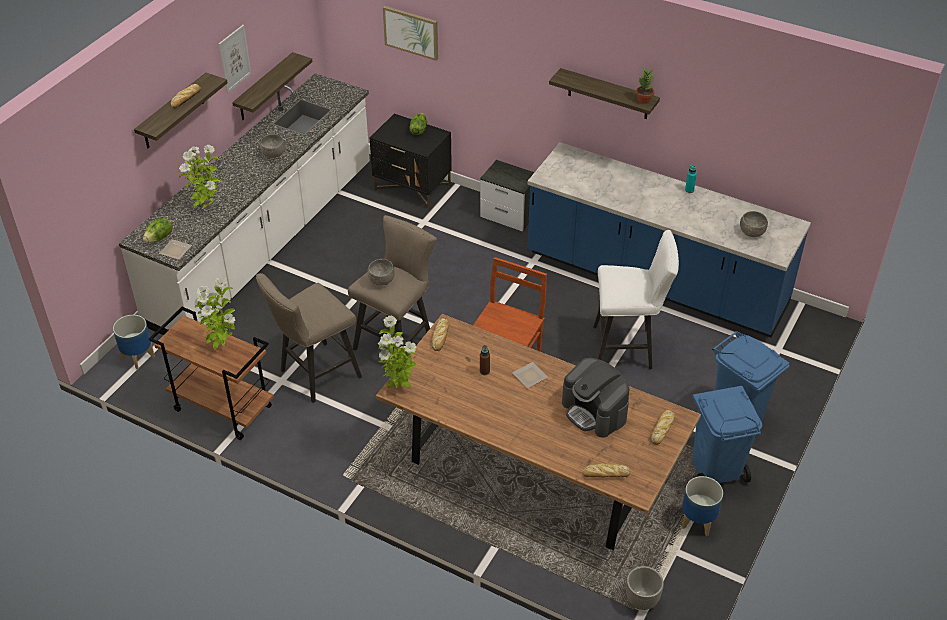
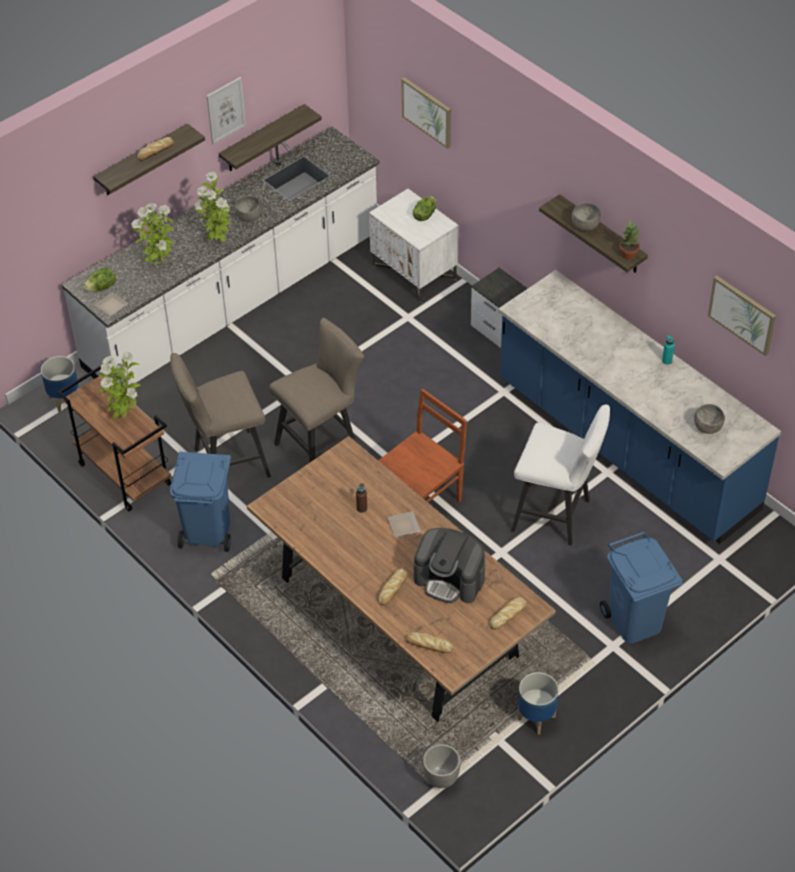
camera: 20 degrees right, 5 degrees up
grey bowl [367,259,395,286] -> grey bowl moved to [572,202,601,231]
black nightstand [370,114,452,209] -> white nightstand [369,189,459,303]
potted plant [377,316,417,389] -> potted plant moved to [195,172,231,242]
bread [431,318,449,351] -> bread moved to [378,569,408,606]
coffee machine [562,358,629,438] -> coffee machine turned 45 degrees counterclockwise [414,528,485,603]
blue trash can [692,386,762,483] -> blue trash can moved to [170,452,231,552]
none -> picture [708,276,776,356]

